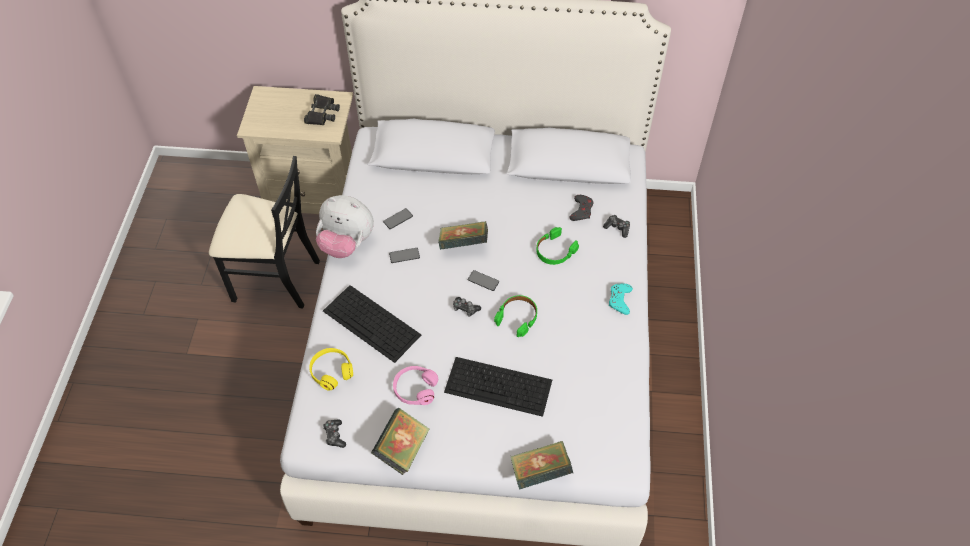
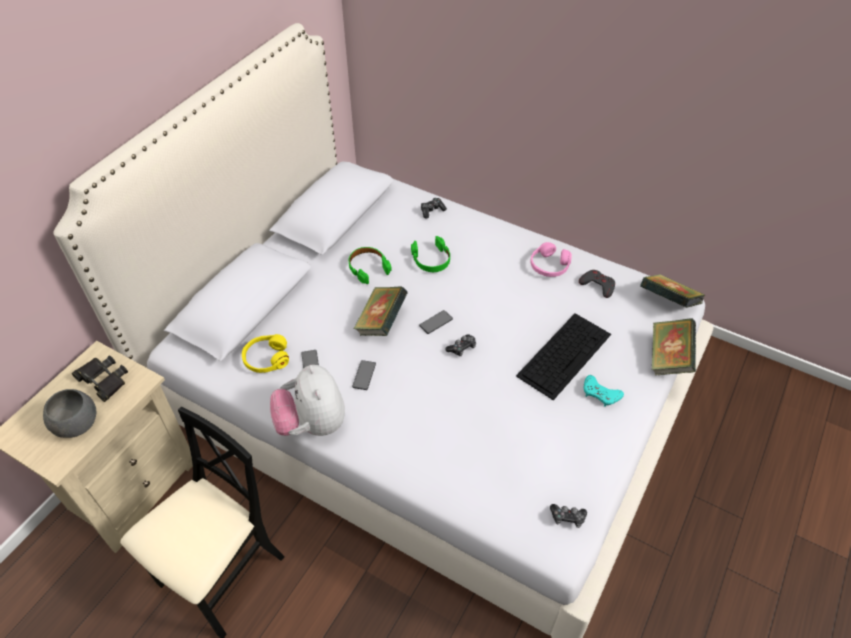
camera: 65 degrees left, 5 degrees down
yellow headphones [309,348,353,391] -> yellow headphones moved to [242,334,289,373]
plush toy [316,195,374,258] -> plush toy turned 120 degrees clockwise [270,365,345,436]
keyboard [323,285,421,363] -> none
book [371,408,430,475] -> book moved to [640,274,705,308]
pink headphones [393,366,438,405] -> pink headphones moved to [530,242,572,277]
green headphones [494,295,537,337] -> green headphones moved to [349,247,392,284]
grey game controller [569,195,594,221] -> grey game controller moved to [579,270,615,298]
turquoise game controller [609,284,633,315] -> turquoise game controller moved to [584,375,624,407]
none -> grey bowl [43,389,96,438]

